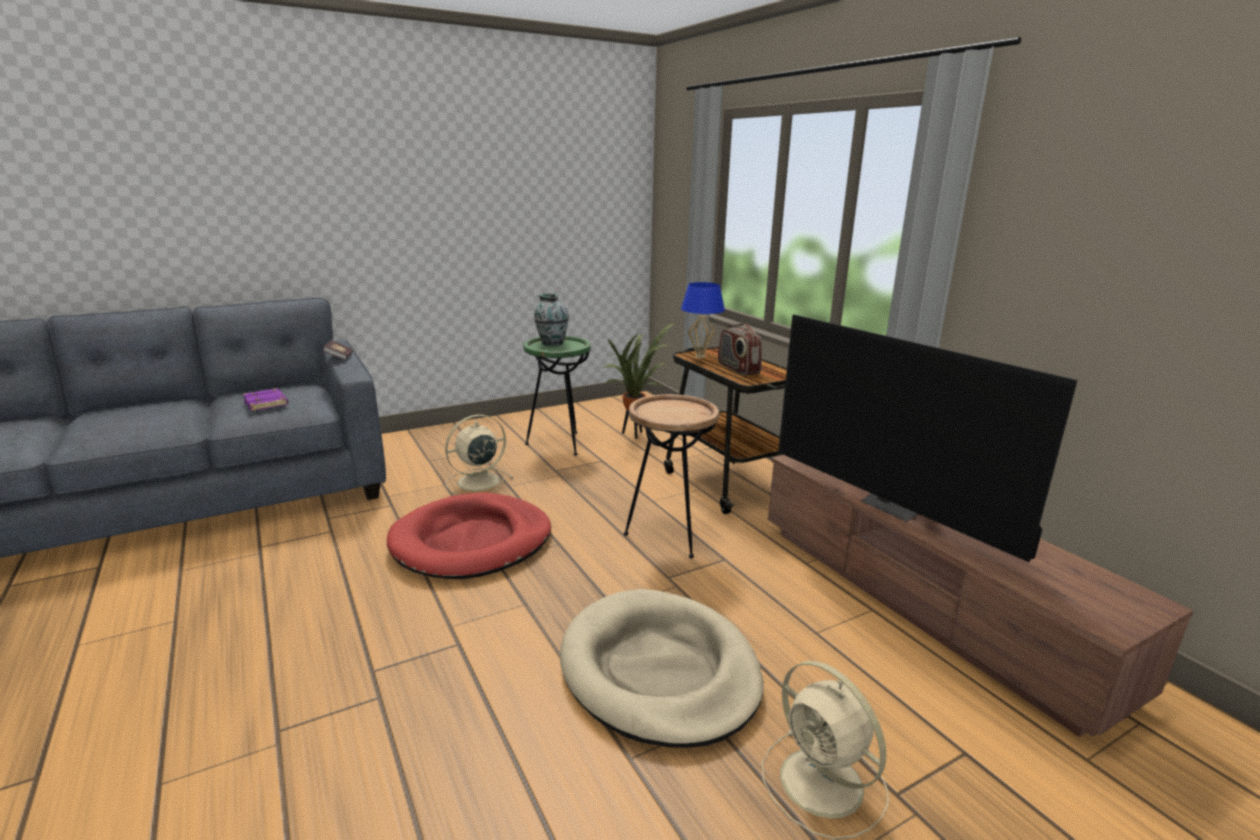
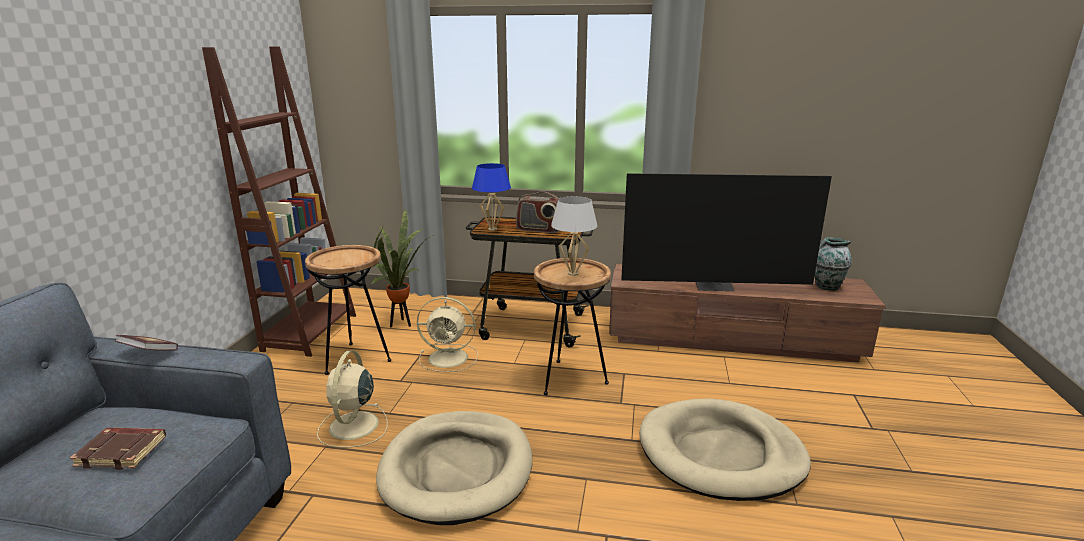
camera: 50 degrees left, 0 degrees up
purple book [243,389,288,411] -> brown book [70,428,166,470]
red dog bed [387,493,551,579] -> beige dog bed [376,411,532,525]
green side table [523,336,591,456] -> brown side table [305,245,391,375]
vase [534,293,569,346] -> vase moved to [814,237,851,291]
beige fan [762,661,889,840] -> beige fan moved to [417,297,478,372]
none -> brown bookcase [202,47,356,357]
none -> white table lamp [551,196,598,276]

